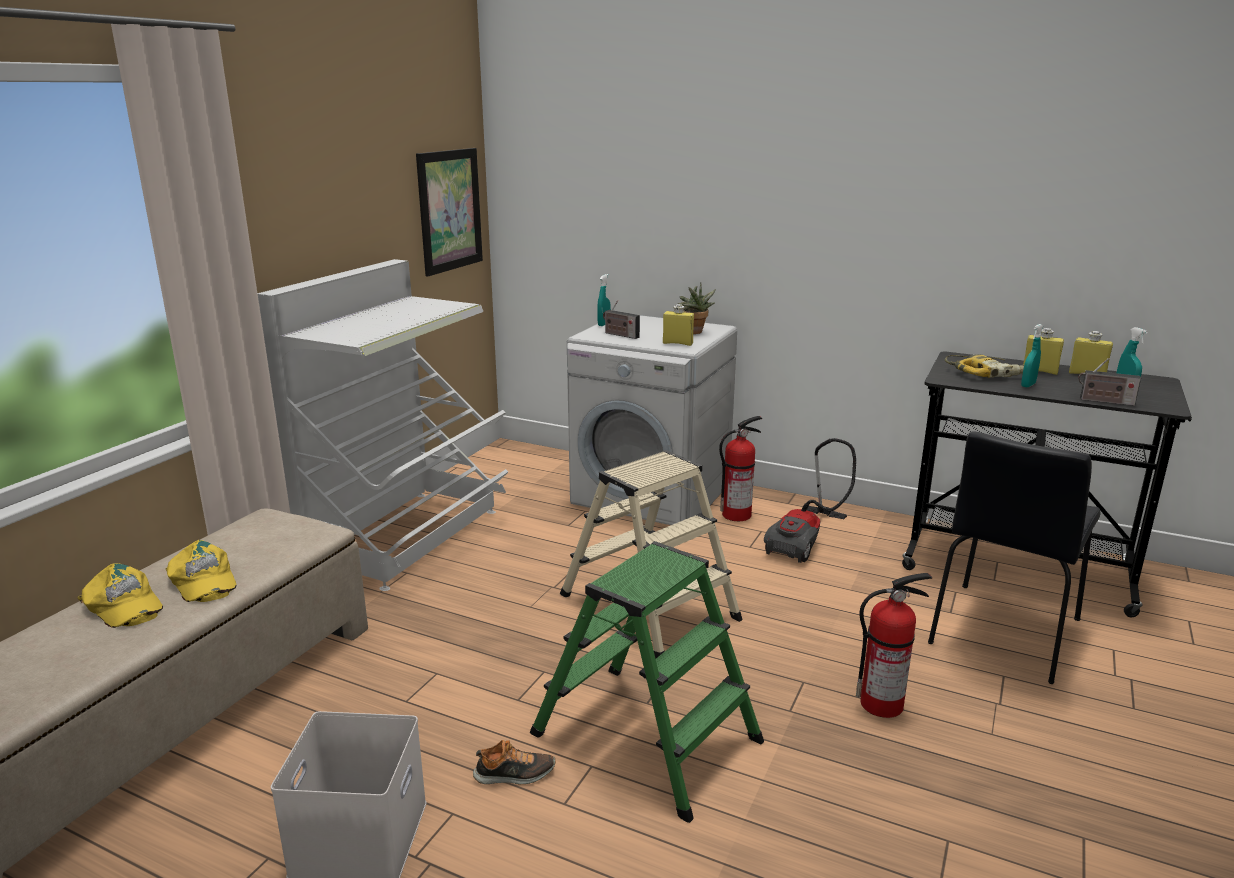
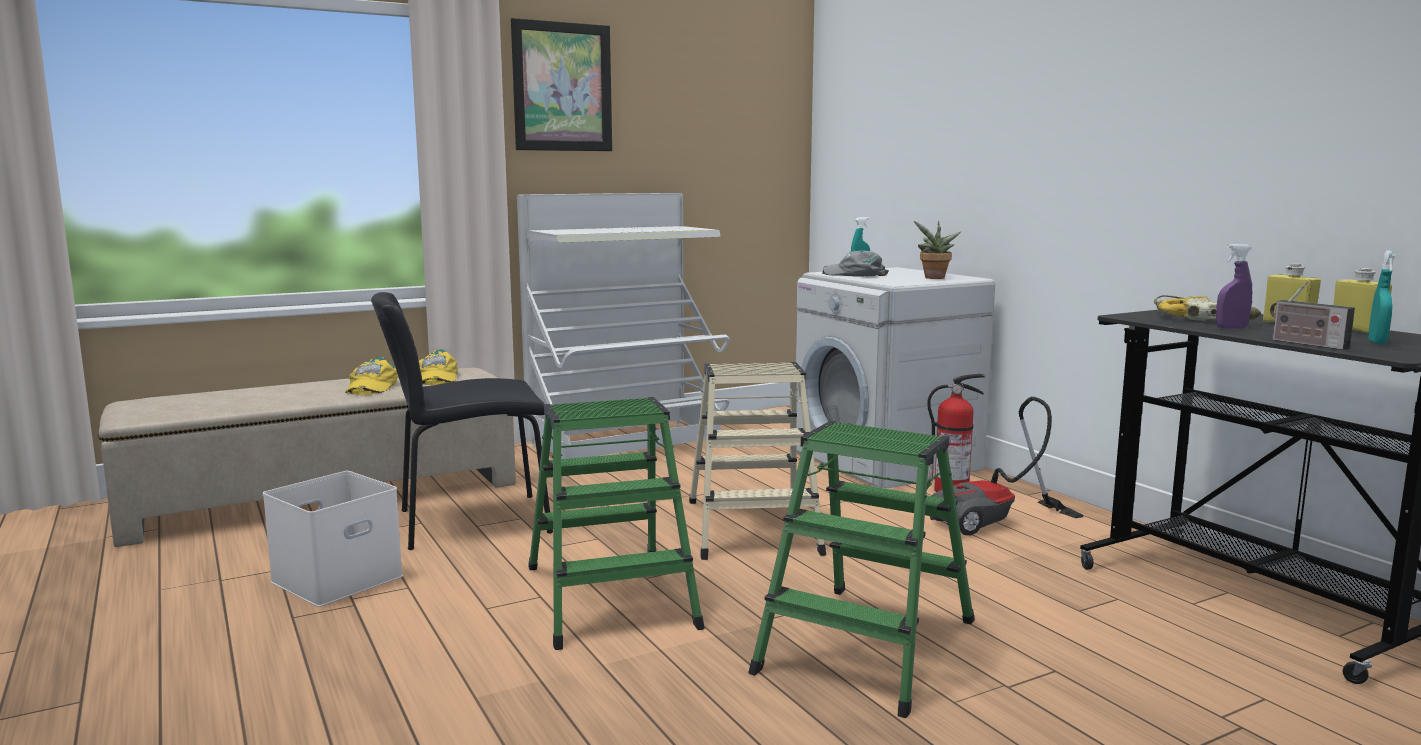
camera: 35 degrees right, 10 degrees down
yellow cap [77,563,163,628] -> yellow cap moved to [419,349,458,385]
picture [416,148,483,276] -> picture moved to [511,18,612,151]
shoe [473,740,555,784] -> none
radio [603,300,640,339] -> grey cap [822,250,889,277]
yellow bottle [663,304,694,346] -> none
fire extinguisher [856,573,932,718] -> green step ladder [748,421,975,718]
black chair [928,432,1100,684] -> black chair moved to [371,292,553,550]
turquoise spray bottle [1021,324,1043,387] -> purple spray bottle [1216,244,1252,329]

